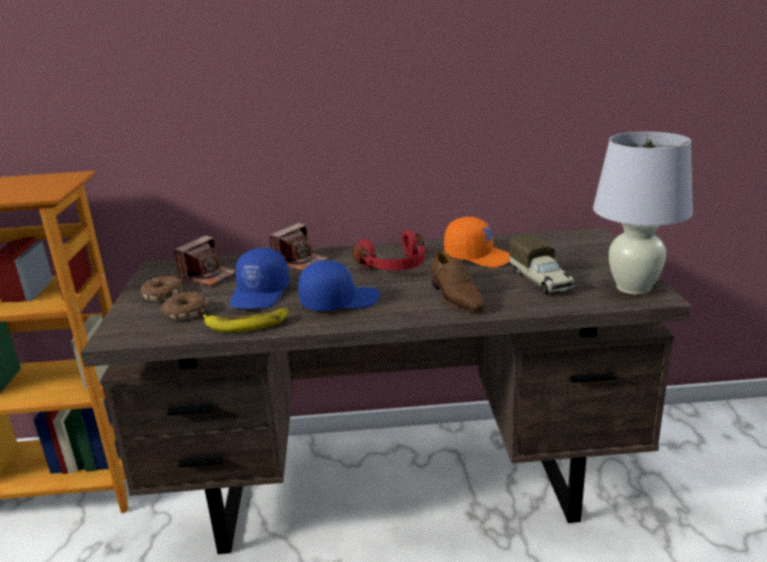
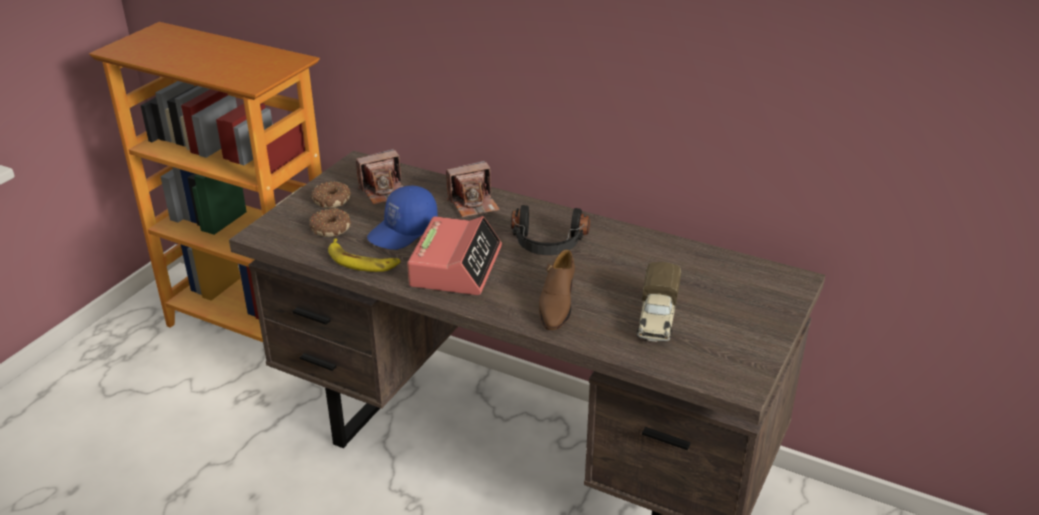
camera: 30 degrees right, 10 degrees up
blue cap [298,260,380,311] -> alarm clock [407,216,502,295]
red headphones [353,230,427,271] -> black headphones [511,205,590,255]
orange cap [444,217,510,267] -> none
white table lamp [593,132,693,295] -> none

